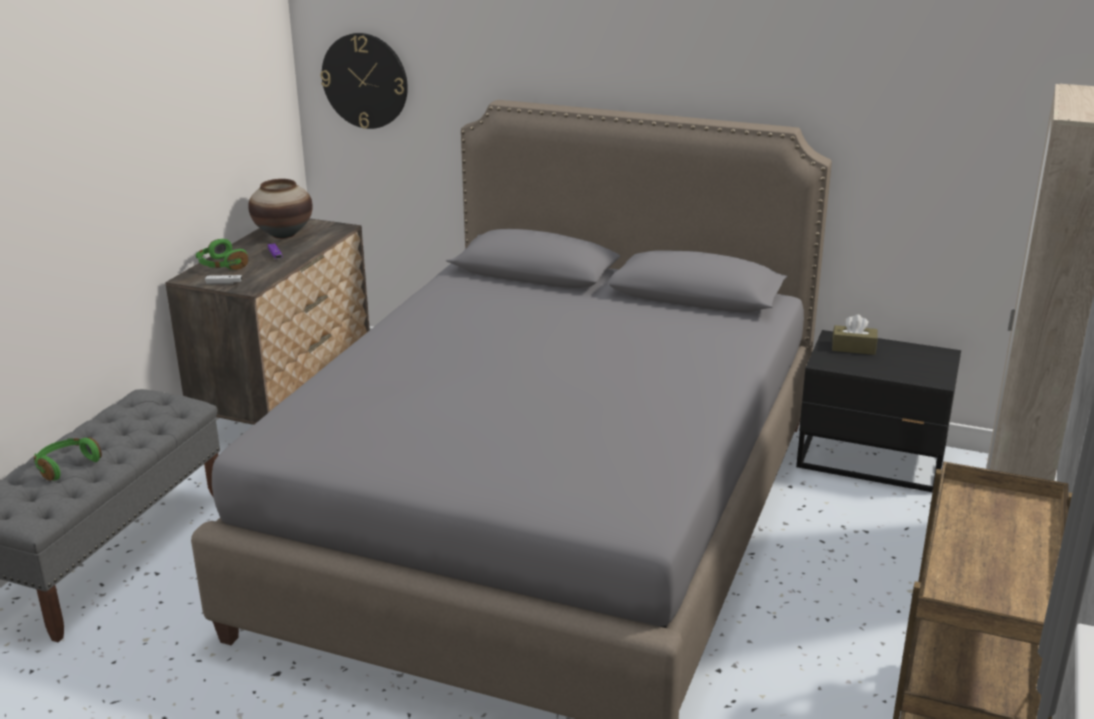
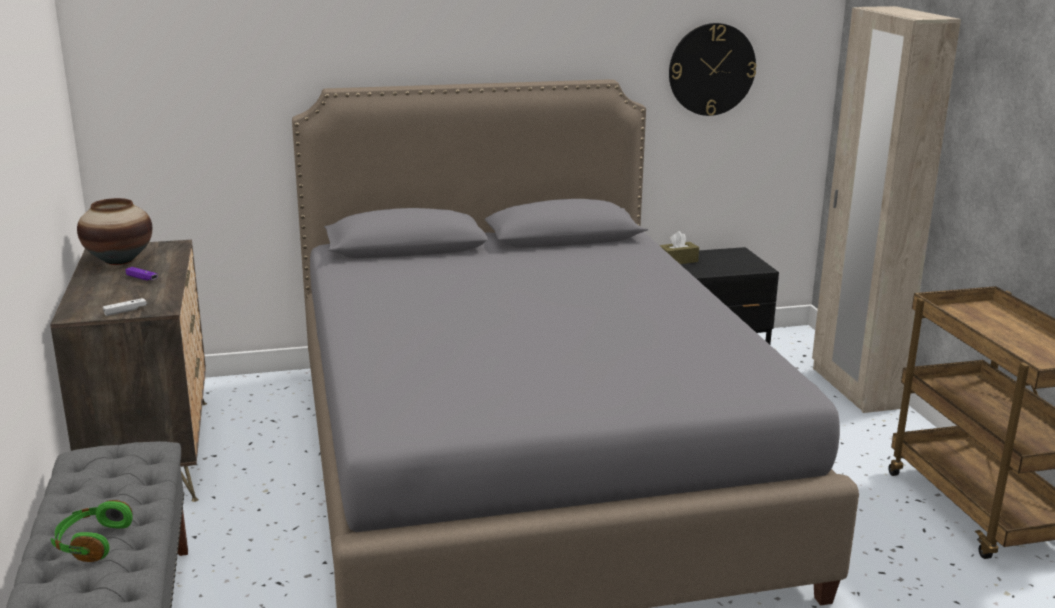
camera: 35 degrees left, 5 degrees down
green headphones [196,239,248,270] -> none
wall clock [320,33,408,129] -> wall clock moved to [669,23,756,116]

